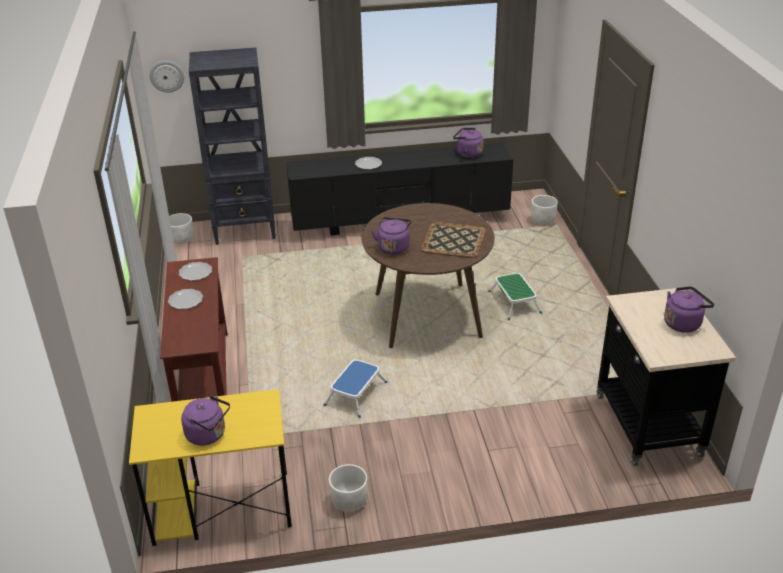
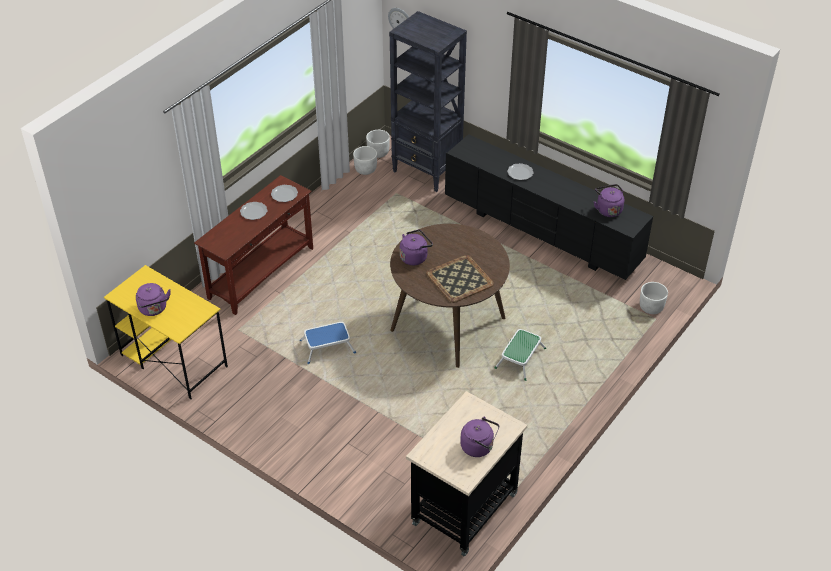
camera: 45 degrees right, 10 degrees up
white planter [329,464,367,512] -> white planter moved to [353,146,377,175]

